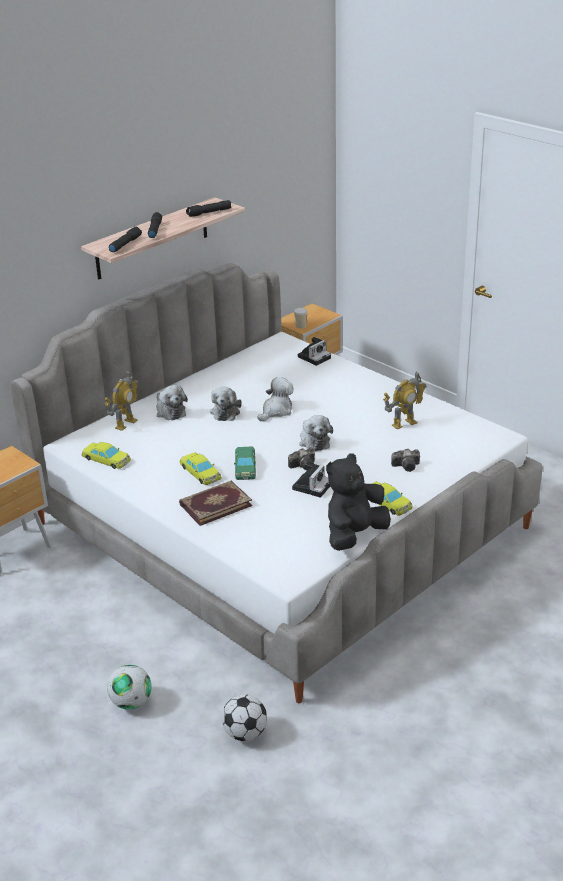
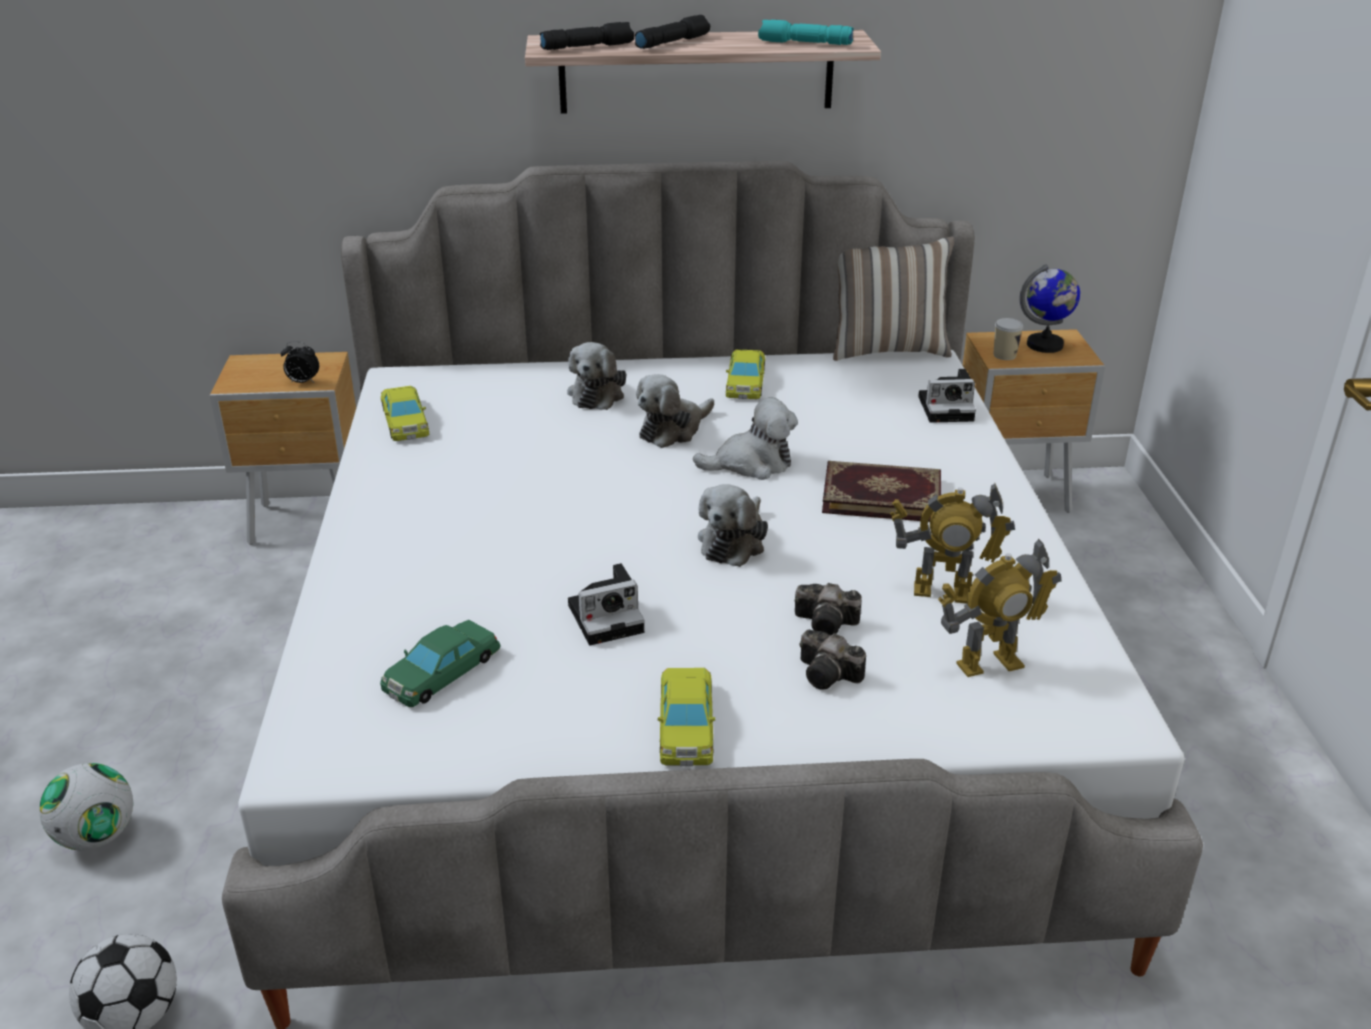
camera: 40 degrees right, 0 degrees up
toy robot [105,371,139,431] -> toy robot moved to [938,538,1061,677]
book [179,481,252,526] -> book moved to [822,461,941,522]
yellow toy car [180,452,221,485] -> yellow toy car moved to [726,349,765,399]
black flashlight [186,200,231,217] -> turquoise flashlight [758,20,854,45]
green toy car [234,447,256,480] -> green toy car moved to [380,620,501,707]
camera [288,447,315,470] -> camera moved to [795,583,862,635]
black plush toy [326,453,391,551] -> none
none -> alarm clock [281,341,319,383]
none -> pillow [833,236,954,361]
none -> globe [1020,264,1080,353]

